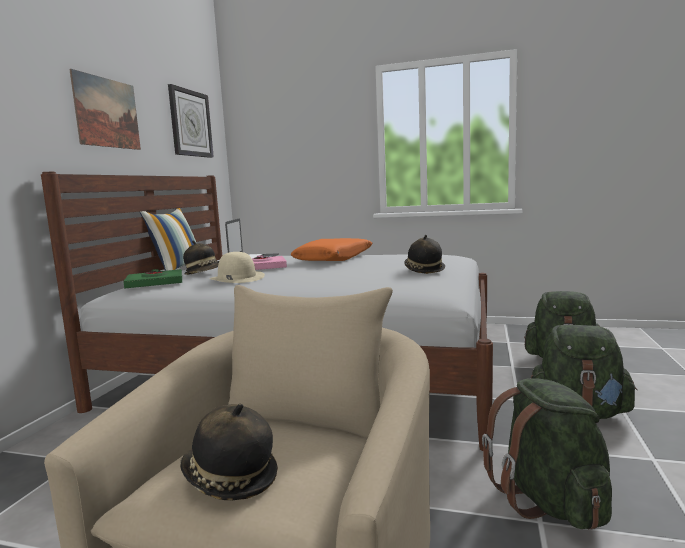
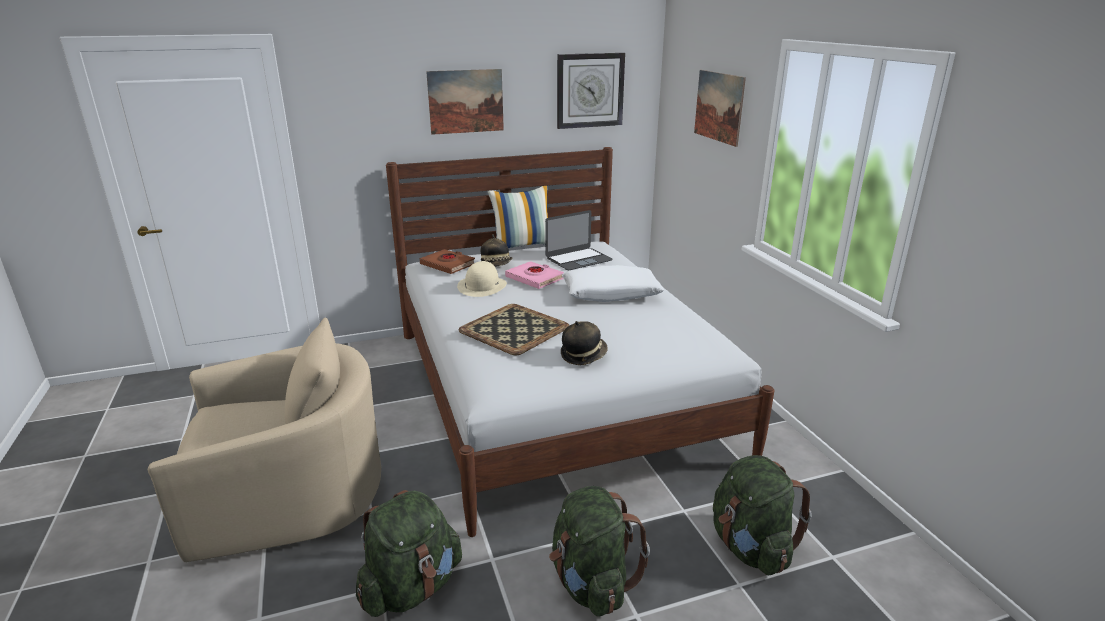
camera: 55 degrees right, 15 degrees up
green book [123,269,182,289] -> brown book [420,249,475,274]
hat [180,404,278,500] -> none
orange pillow [290,238,373,261] -> white pillow [563,265,664,302]
none -> tray [458,304,569,355]
none -> picture [694,70,746,147]

